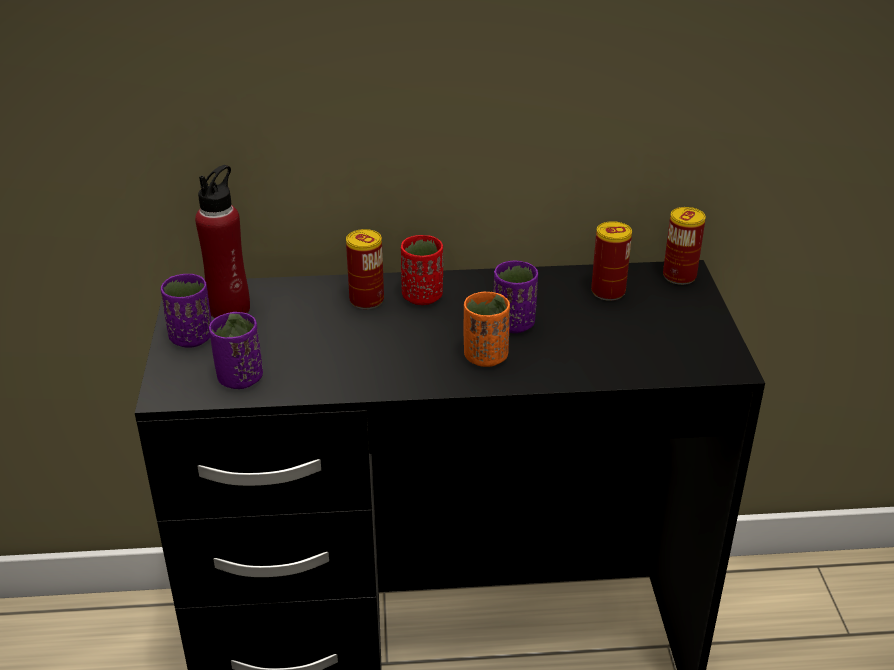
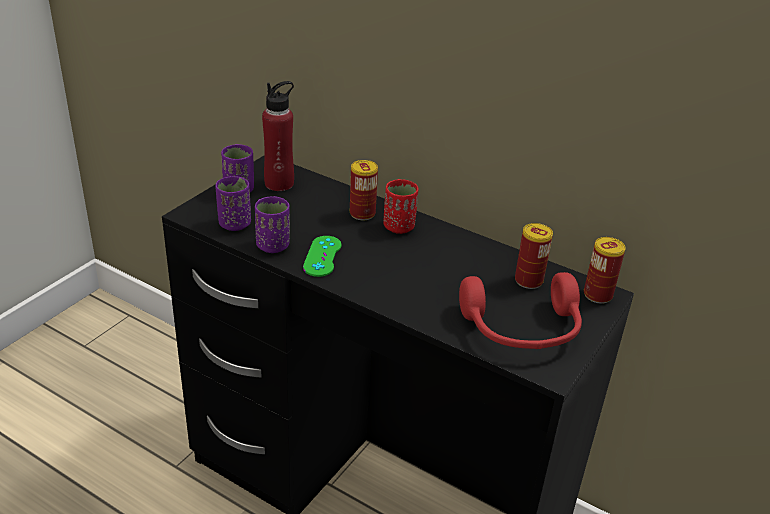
camera: 35 degrees right, 0 degrees up
orange cup [464,292,510,367] -> none
purple cup [493,261,538,333] -> purple cup moved to [255,196,290,253]
none -> green game controller [303,236,341,277]
none -> red headphones [459,272,582,349]

